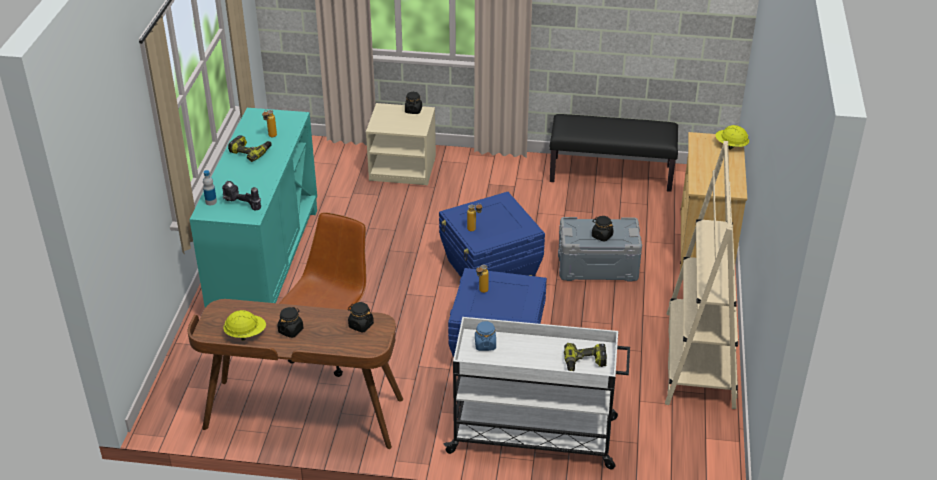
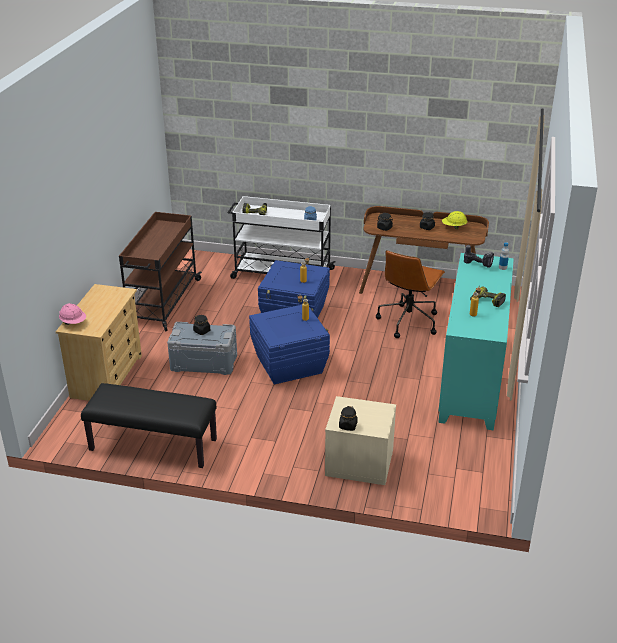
camera: 175 degrees left, 5 degrees down
beige bookcase [665,141,738,409] -> brown cart [119,212,202,332]
yellow hard hat [715,125,749,150] -> pink hard hat [59,303,86,325]

